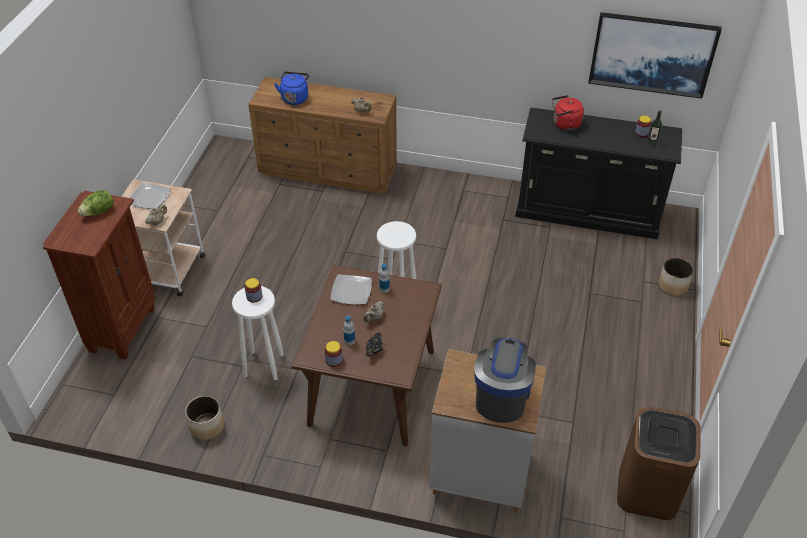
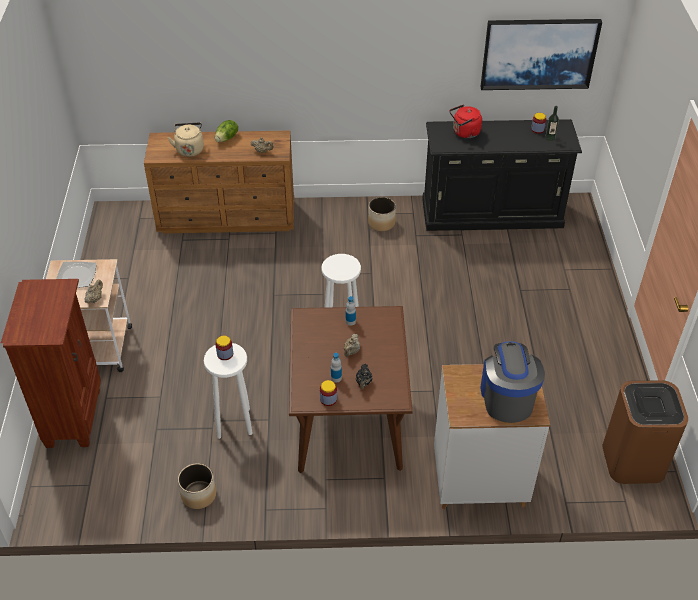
camera: 15 degrees left, 0 degrees up
lettuce [78,190,114,216] -> lettuce moved to [215,120,238,142]
blue kettle [274,72,309,105] -> beige kettle [168,122,204,157]
plate [330,274,372,305] -> none
planter [658,258,694,296] -> planter moved to [368,197,396,231]

